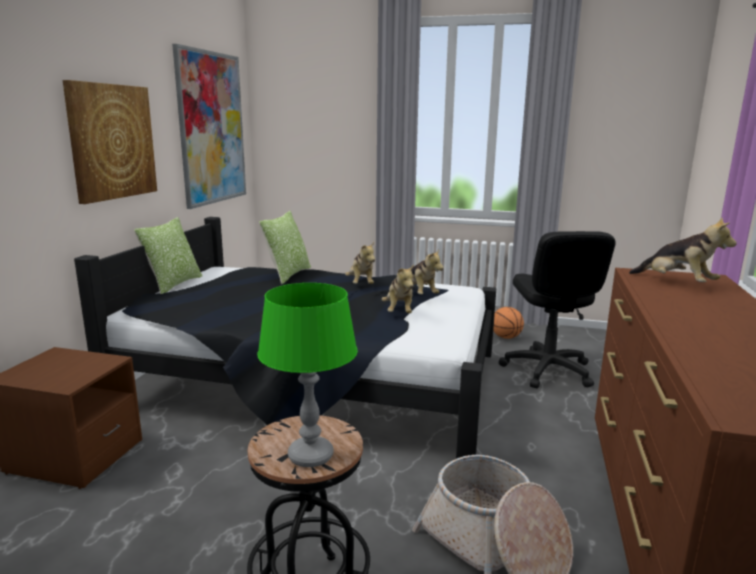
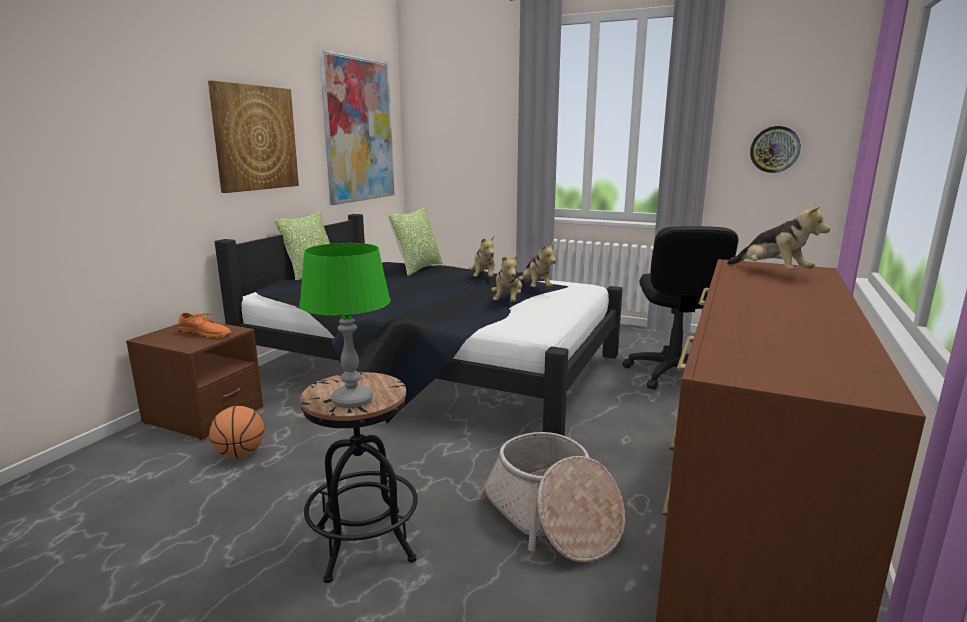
camera: 10 degrees right, 0 degrees up
basketball [493,307,524,339] -> basketball moved to [209,406,265,458]
none -> orange shoe [178,312,232,338]
none -> wall clock [750,126,801,173]

